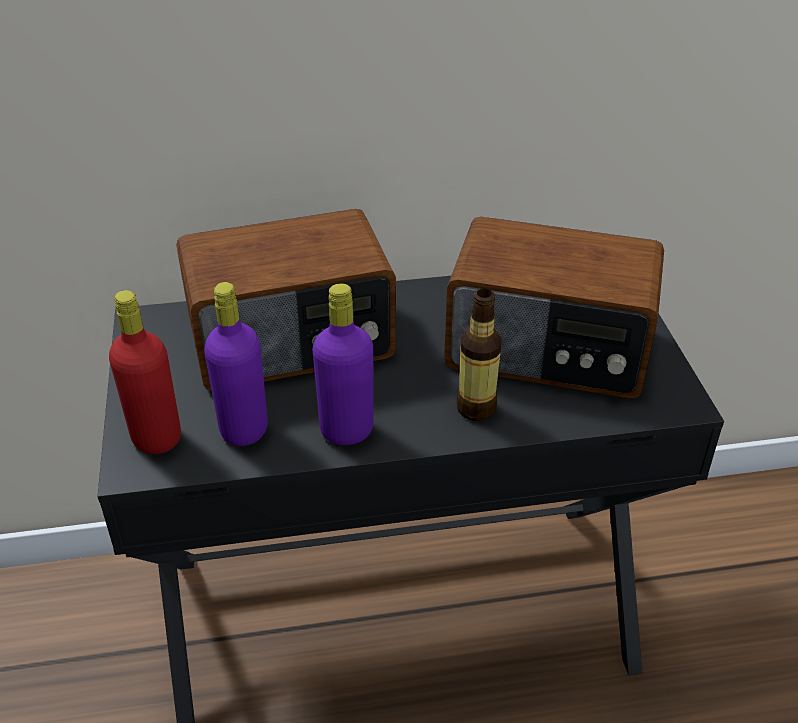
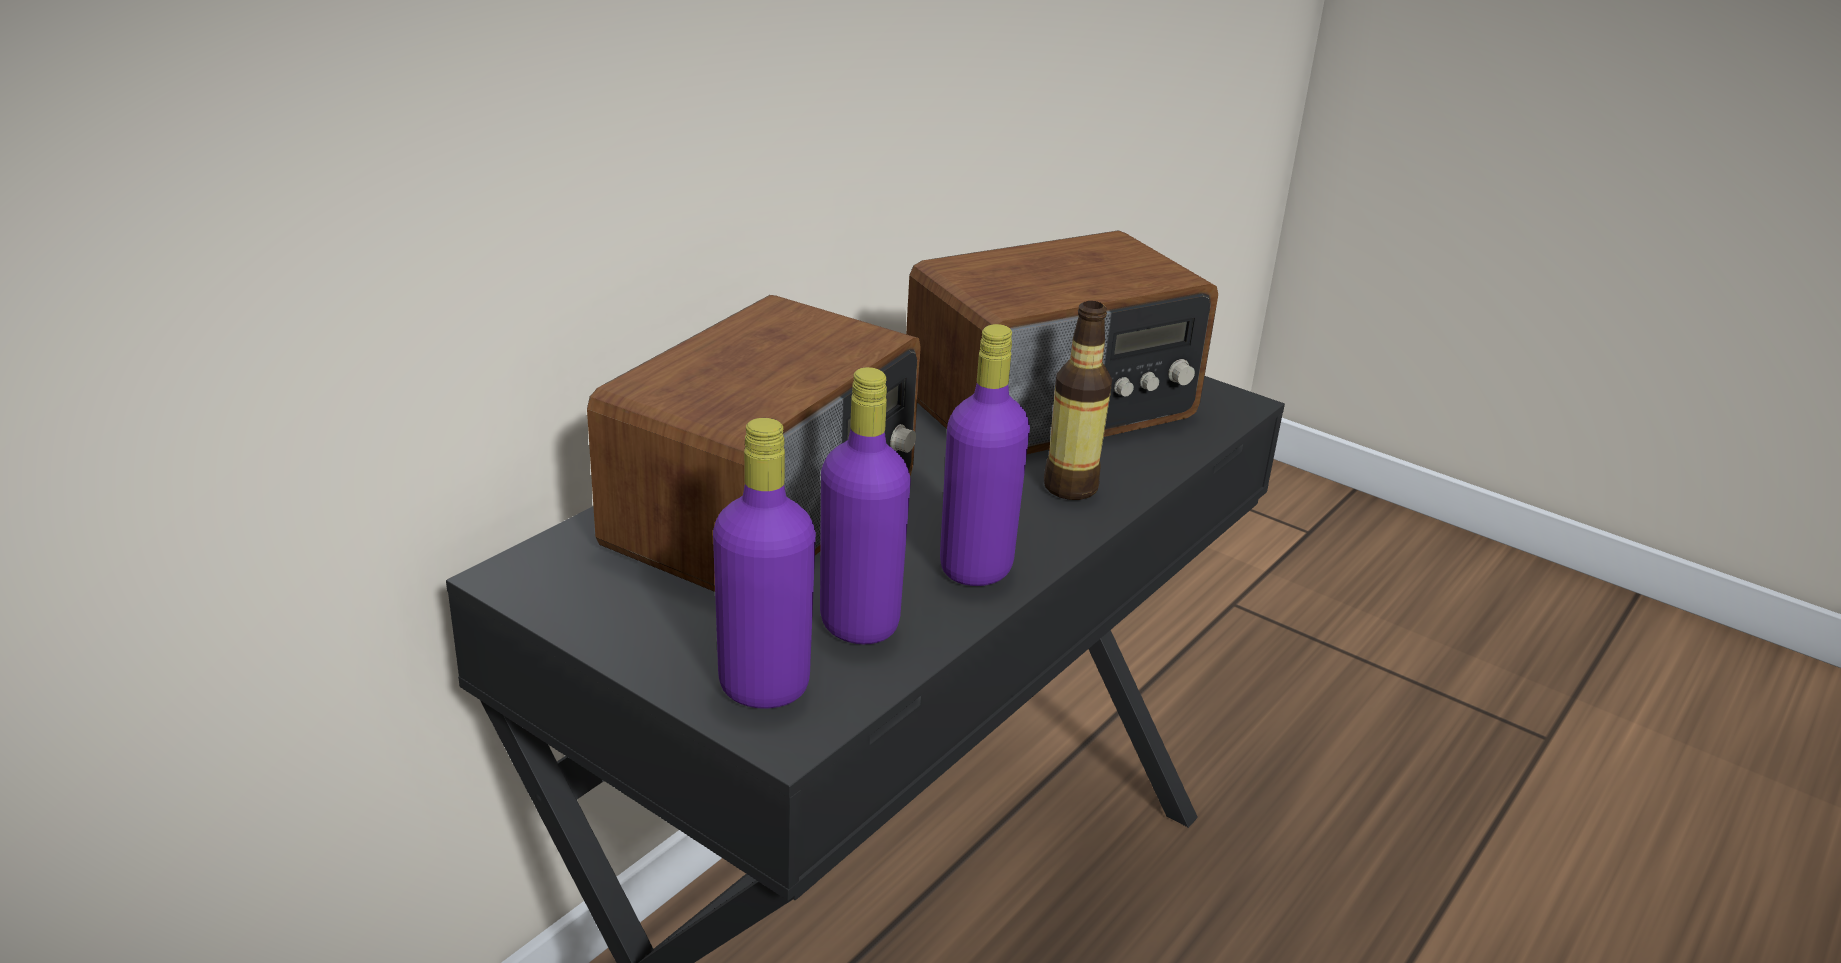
camera: 45 degrees left, 10 degrees down
red bottle [109,290,181,454] -> purple bottle [713,418,816,709]

